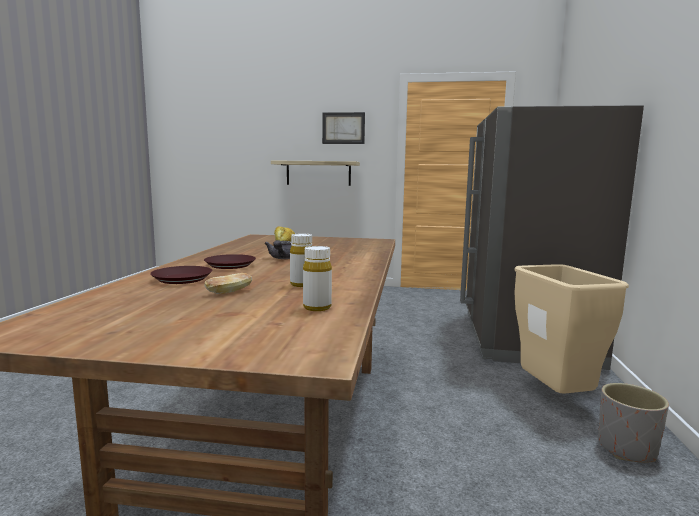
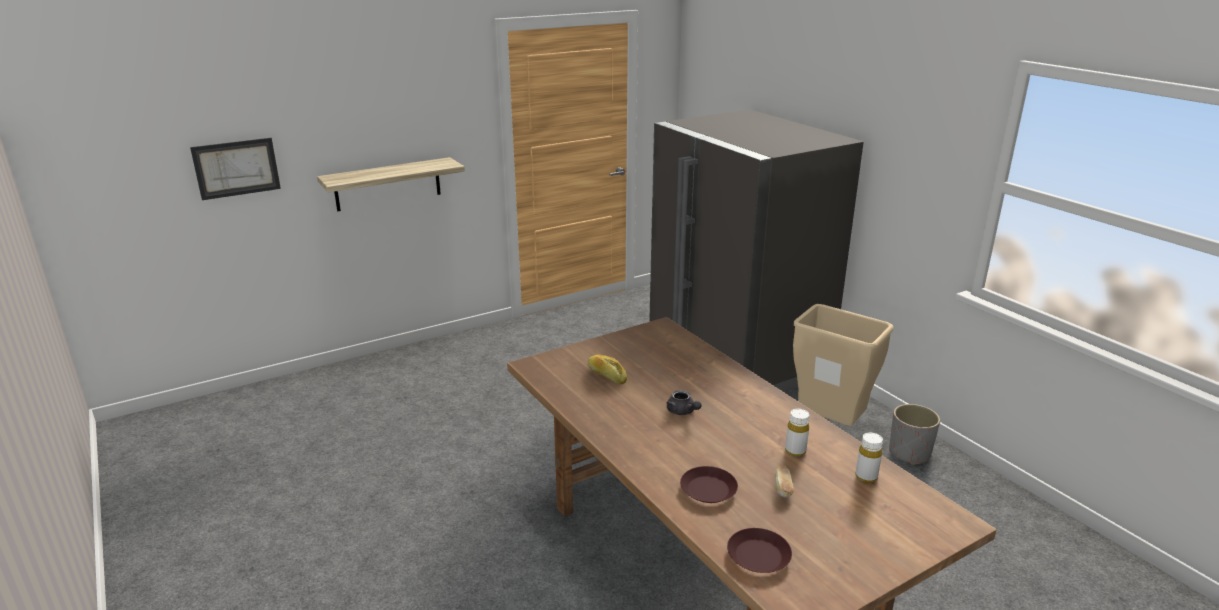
camera: 40 degrees left, 15 degrees up
brown plate [204,254,256,269] -> brown plate moved to [727,528,792,573]
picture [322,112,365,144] -> picture moved to [190,138,281,200]

